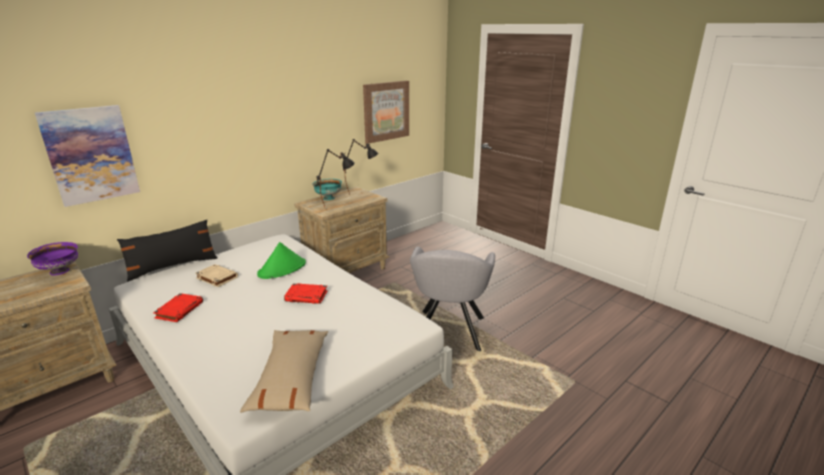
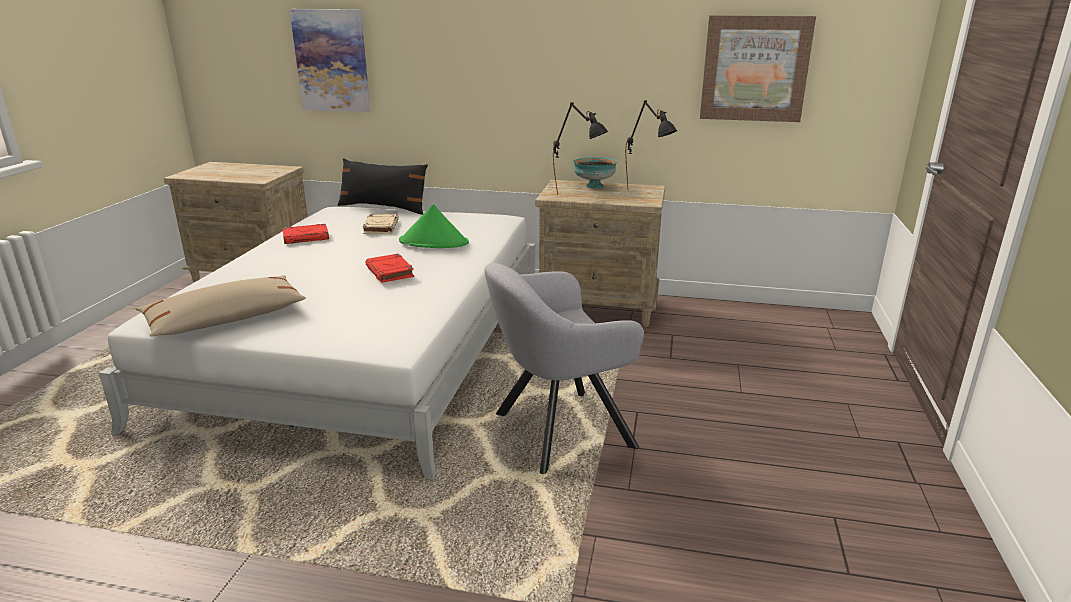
camera: 55 degrees right, 0 degrees up
purple bowl [27,242,78,276] -> none

